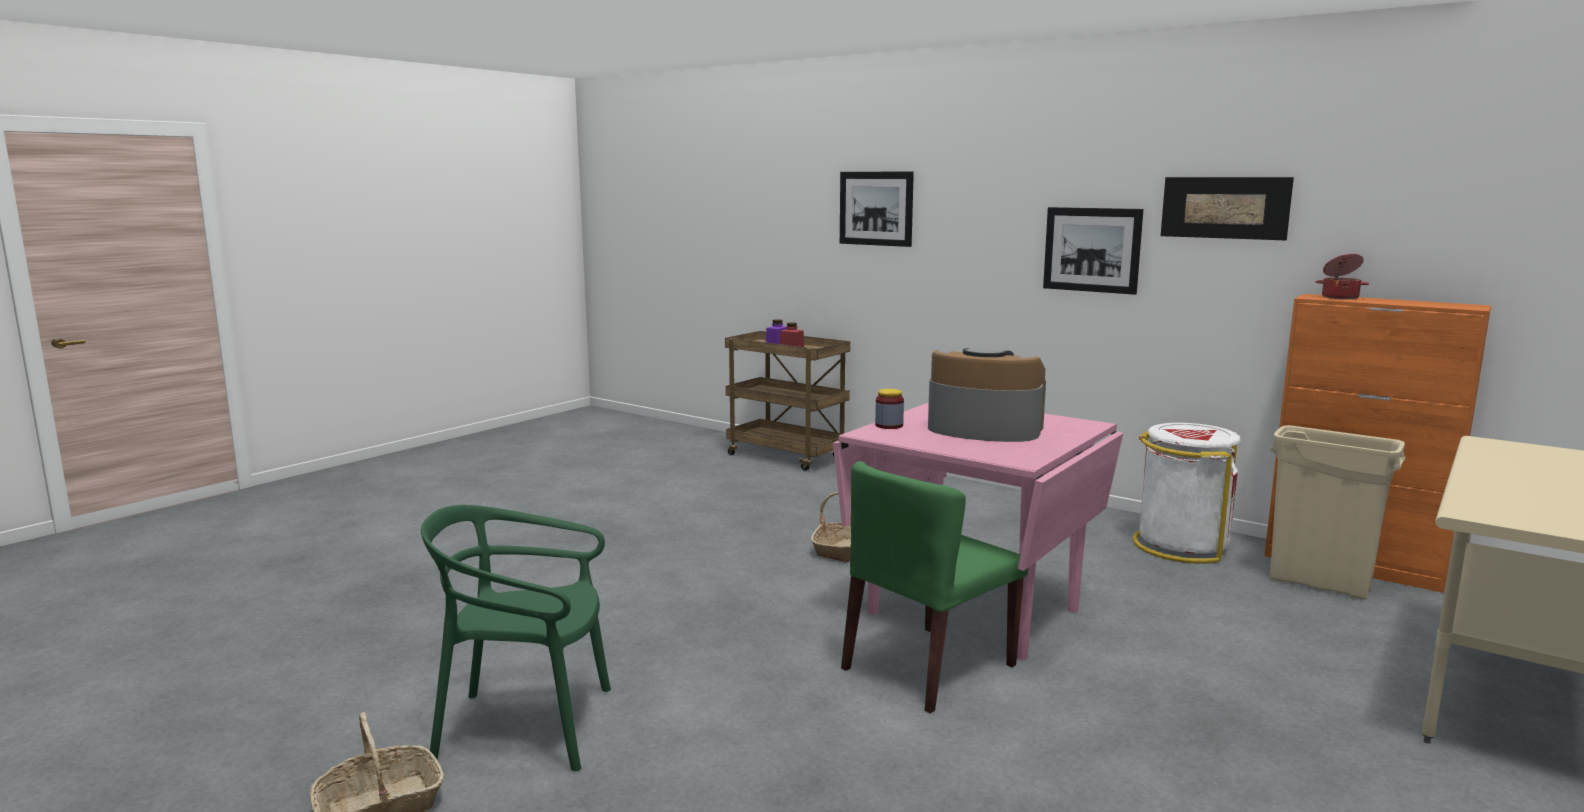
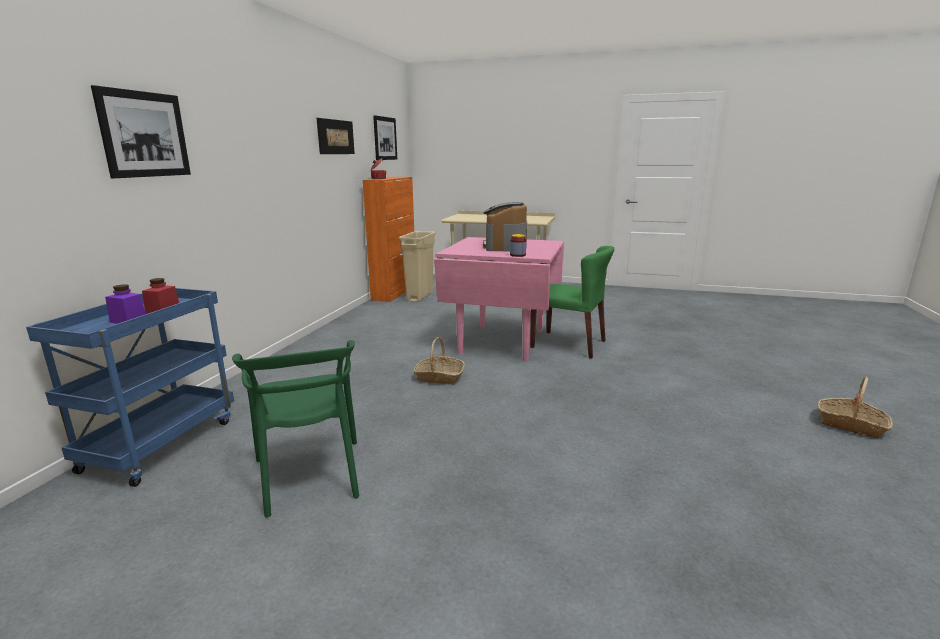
camera: 110 degrees left, 5 degrees up
green chair [421,505,611,771] -> green chair moved to [232,340,359,518]
brown cart [725,331,850,471] -> blue cart [26,288,234,487]
picture [1043,207,1143,295] -> picture moved to [373,115,397,160]
white trash can [1132,423,1241,564] -> none

